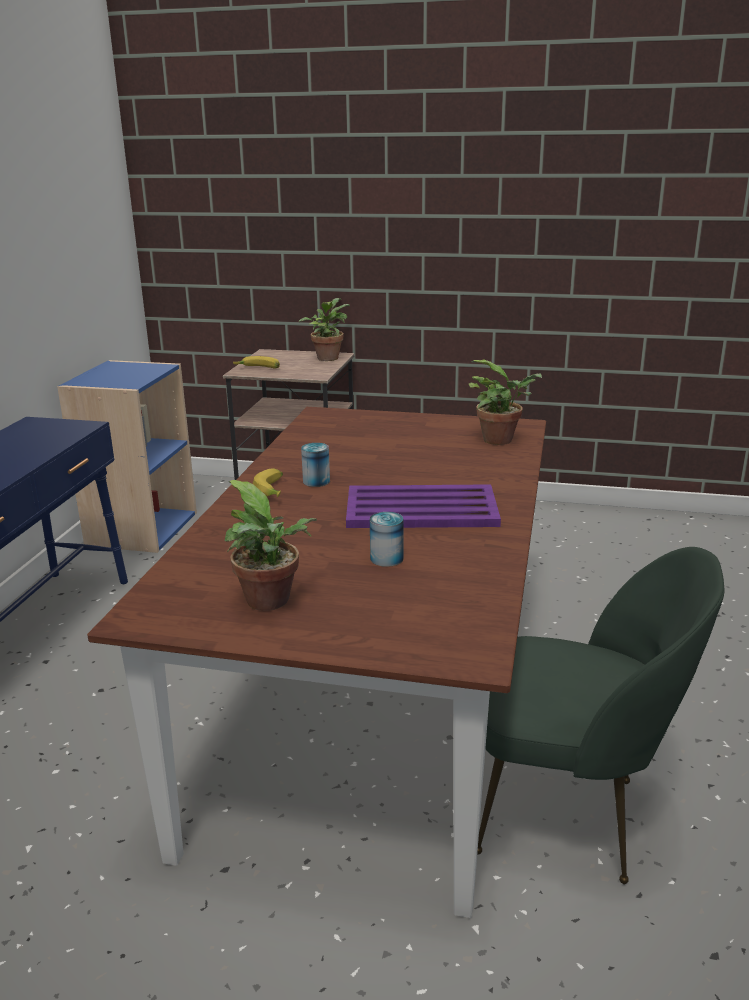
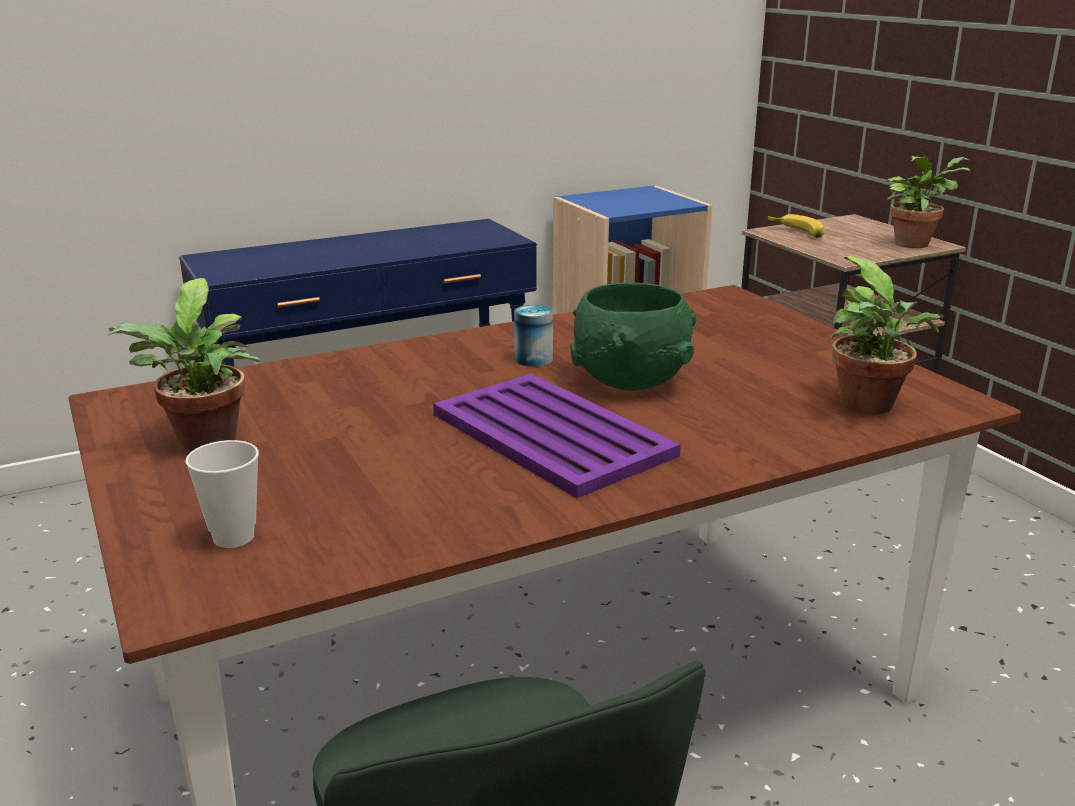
camera: 50 degrees right, 0 degrees up
banana [253,468,283,498] -> none
can [370,512,403,567] -> none
none -> cup [185,440,259,548]
none -> green bowl [570,283,696,391]

